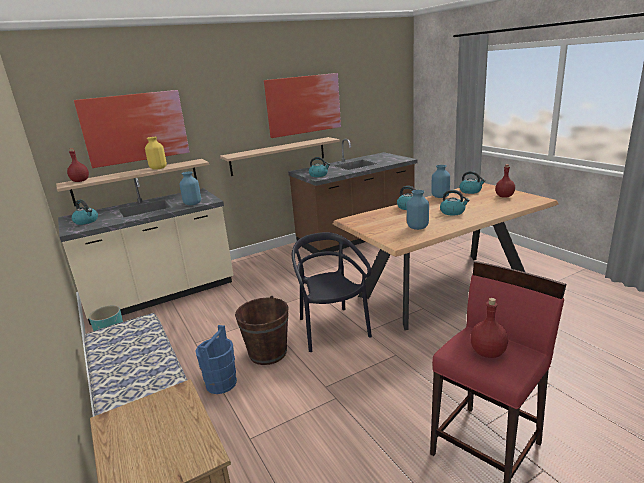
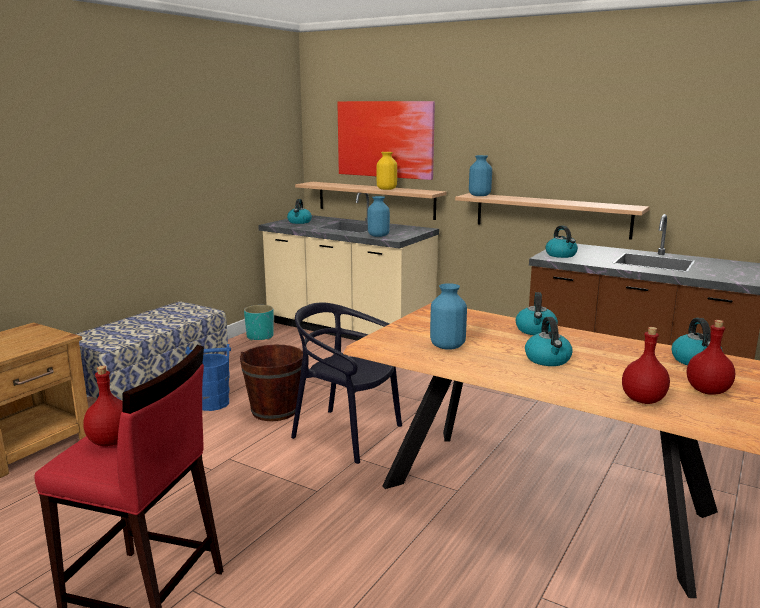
camera: 60 degrees right, 5 degrees down
red bottle [67,148,89,182] -> red bottle moved to [622,327,670,404]
picture [264,73,341,138] -> none
black chair [292,232,372,352] -> black chair turned 105 degrees counterclockwise [291,302,402,464]
blue vase [431,165,450,198] -> blue vase moved to [469,155,492,196]

